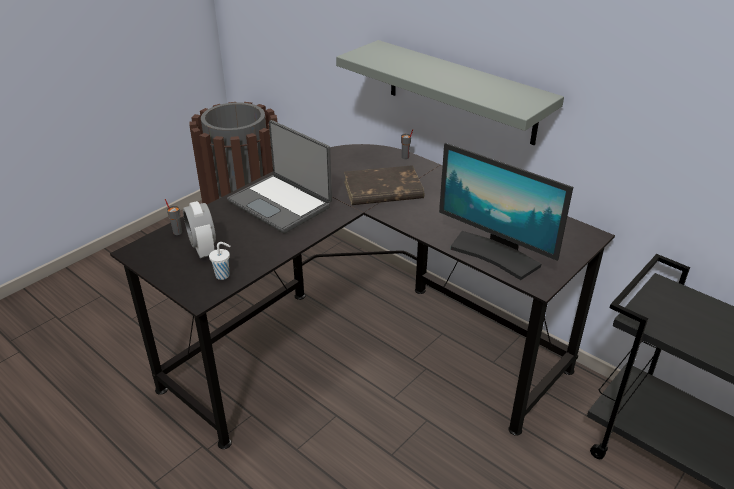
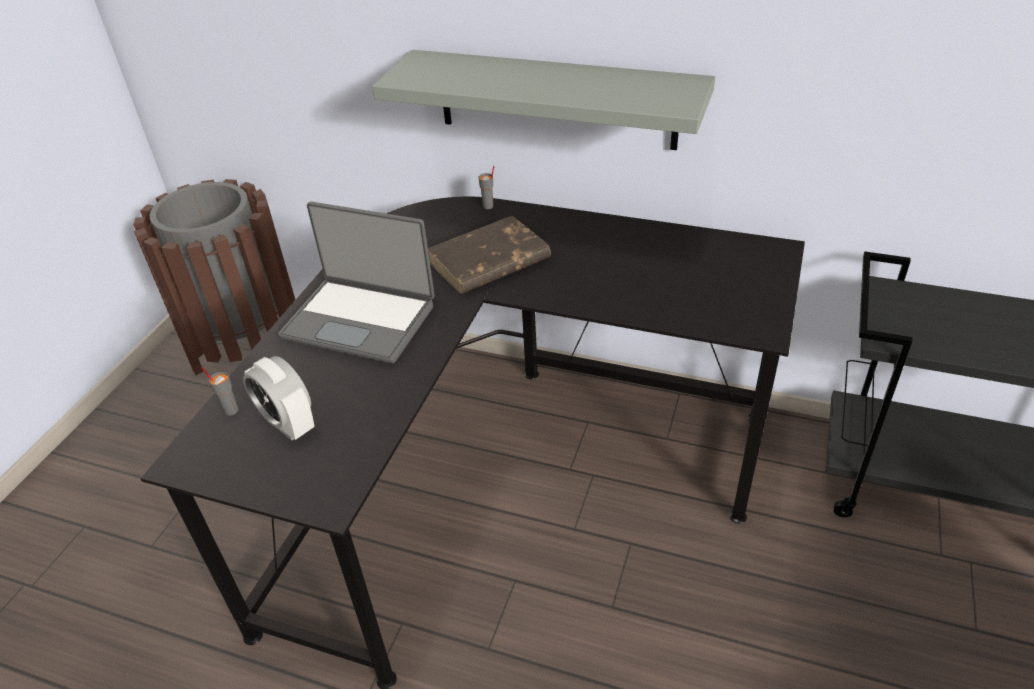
camera: 20 degrees left, 5 degrees up
white cup [209,242,230,280] -> none
monitor [439,143,573,280] -> none

